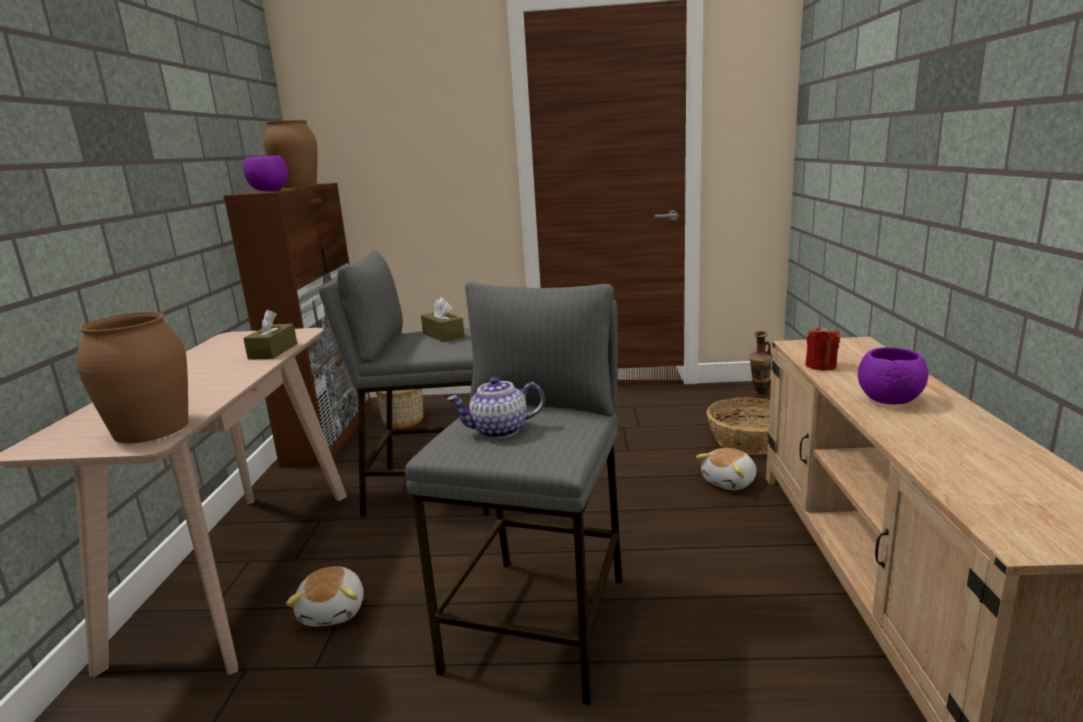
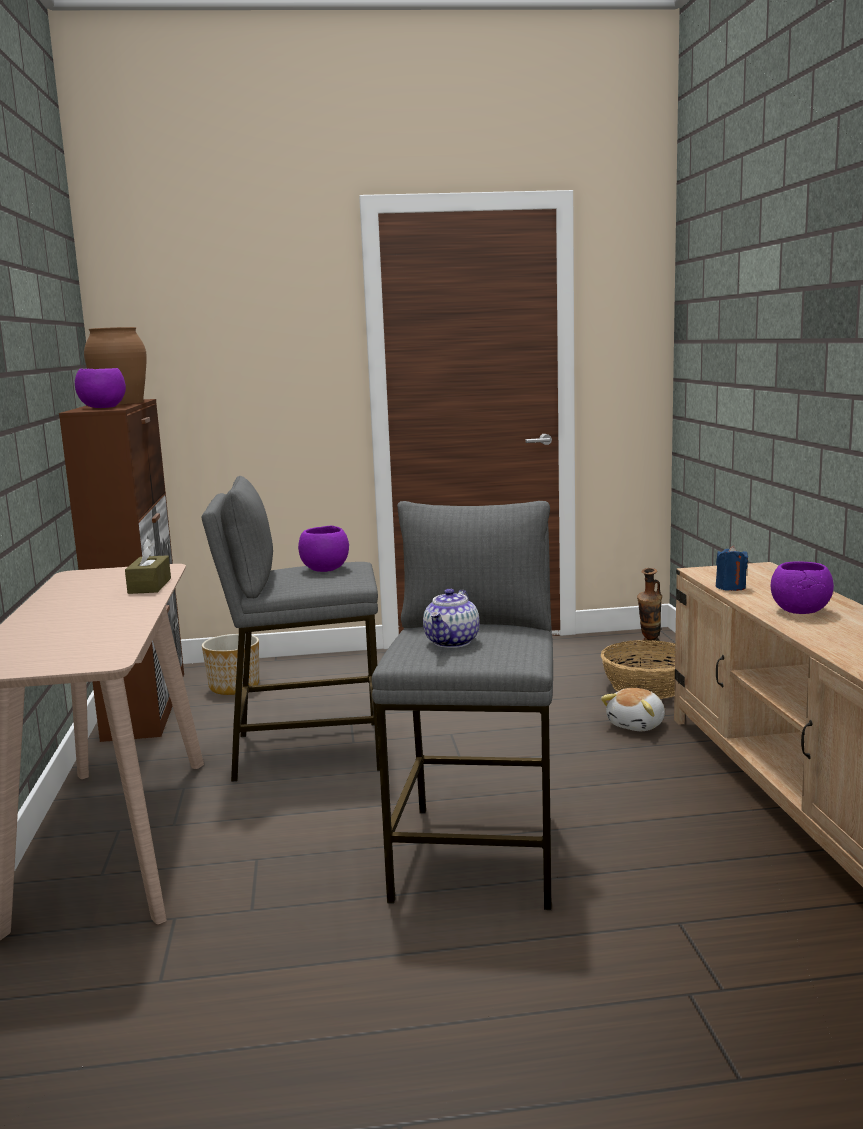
camera: 10 degrees left, 5 degrees down
brown vase [76,312,188,443] -> none
plush toy [286,566,364,626] -> none
brown tissue box [421,297,465,342] -> purple bowl [298,526,349,572]
teapot [448,377,545,439] -> teapot turned 45 degrees counterclockwise [423,588,479,648]
red candle [805,325,840,370] -> blue candle [716,546,748,591]

